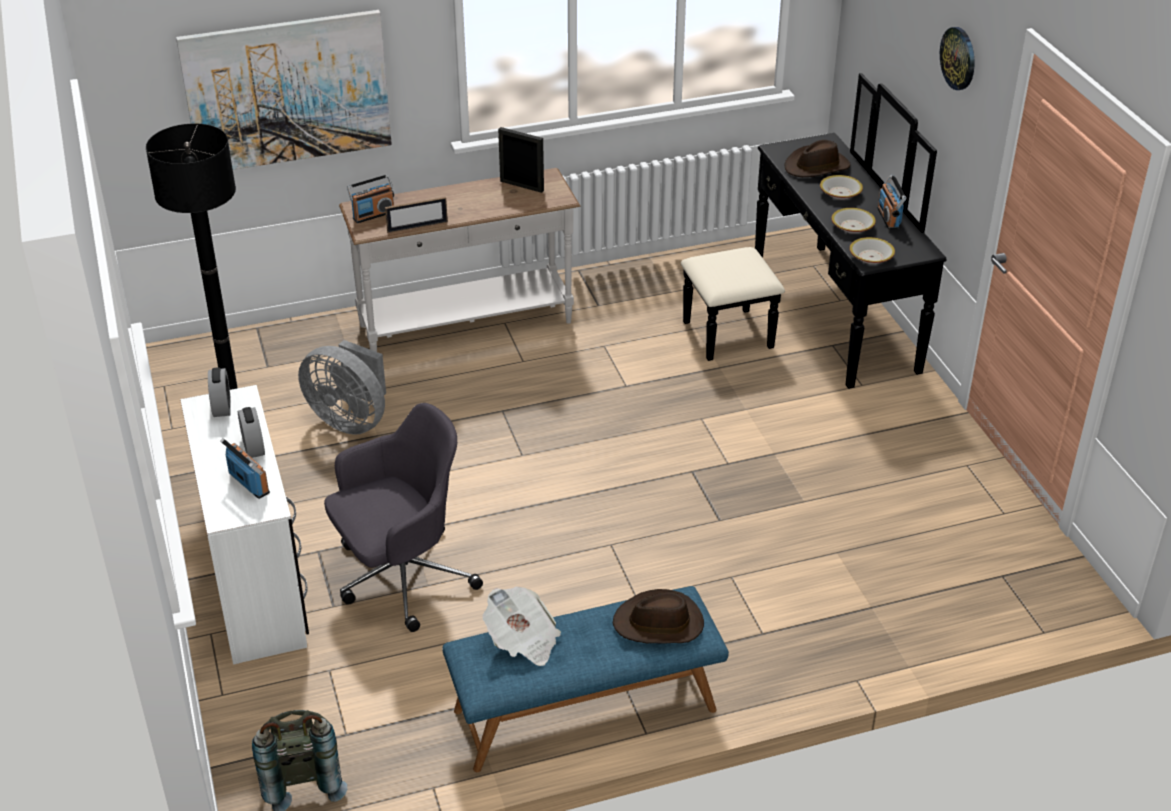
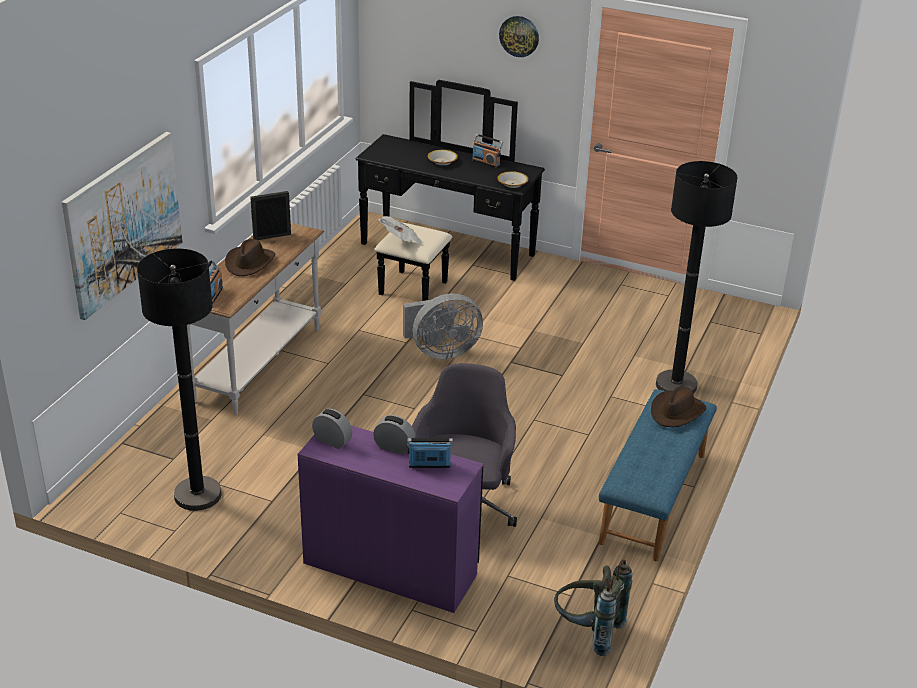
camera: 50 degrees left, 5 degrees down
white desk [180,385,309,665] -> purple desk [298,426,483,613]
grey fan [298,340,386,435] -> grey fan moved to [403,293,483,360]
picture frame [385,197,448,233] -> none
newspaper [482,587,561,666] -> newspaper moved to [378,216,423,243]
brown hat [784,140,851,177] -> brown hat moved to [225,239,275,276]
bowl [831,208,876,234] -> none
none -> black floor lamp [656,161,738,394]

